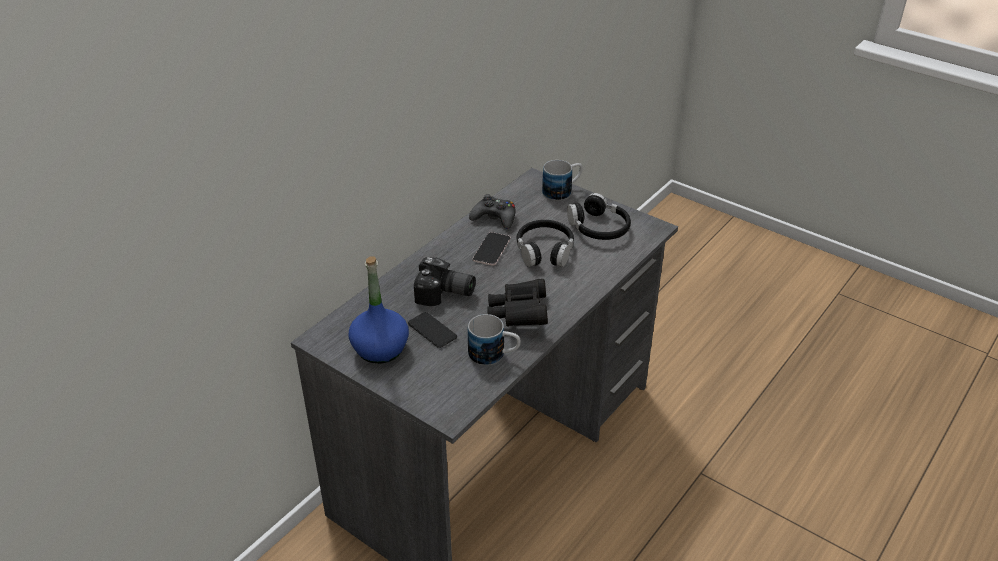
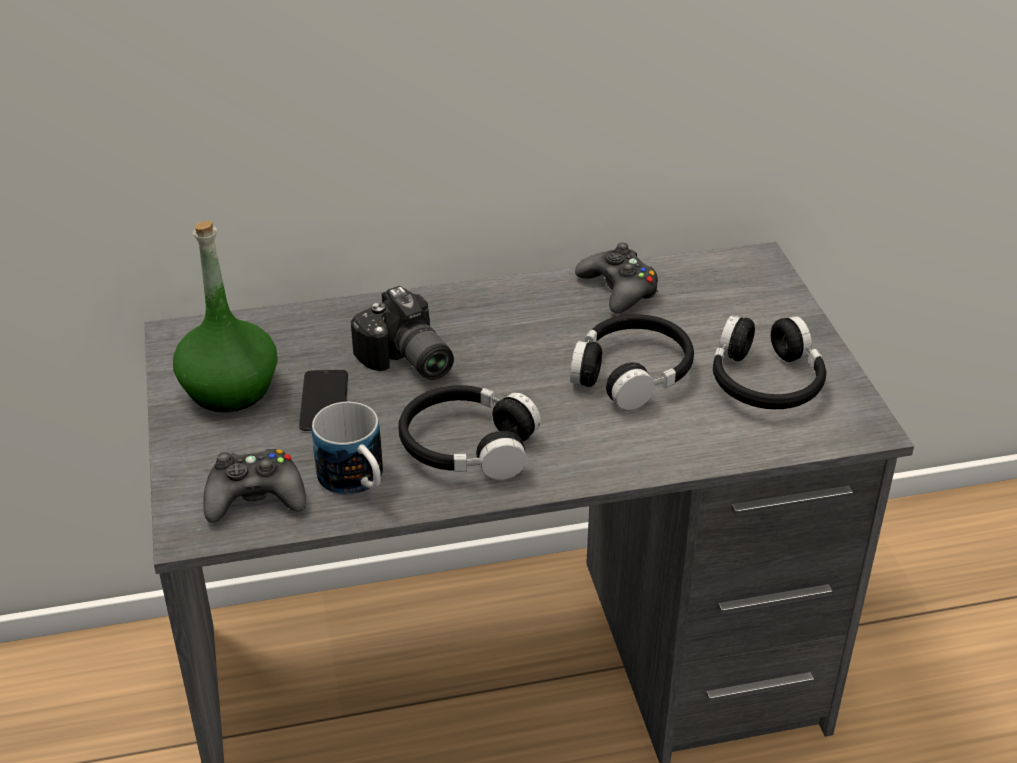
camera: 40 degrees right, 0 degrees up
blue bottle [349,256,409,364] -> green bottle [173,221,278,412]
phone [473,232,510,266] -> none
black binoculars [487,279,548,327] -> black headphones [398,385,541,480]
mug [542,160,583,201] -> none
none -> black game controller [203,449,306,523]

